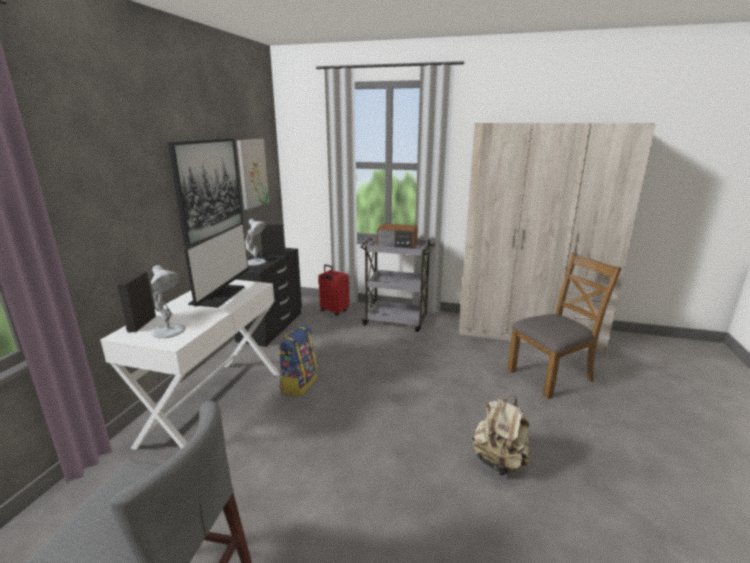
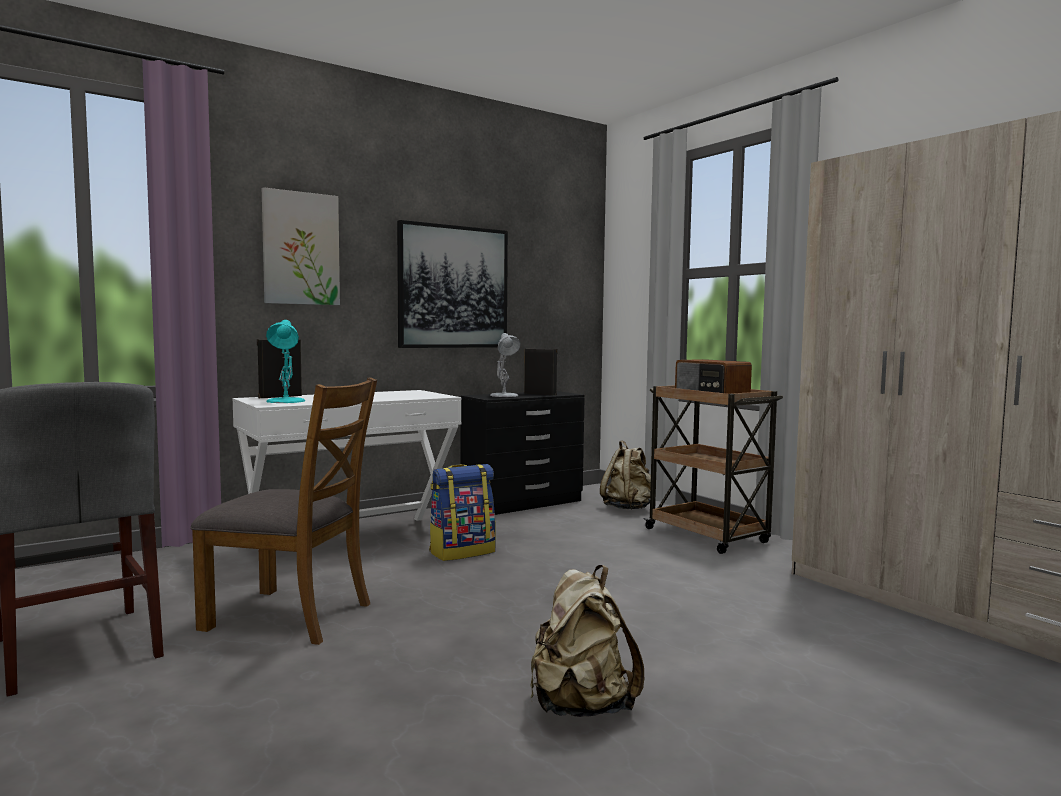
camera: 40 degrees right, 15 degrees down
white table lamp [151,265,186,338] -> turquoise table lamp [266,320,305,403]
monitor [184,223,249,307] -> none
picture [237,139,269,210] -> picture moved to [262,187,340,305]
red suitcase [319,264,349,316] -> beige backpack [600,440,651,510]
grey cart [360,236,435,332] -> brown cart [643,386,783,554]
brown chair [507,253,622,399] -> brown chair moved to [190,377,377,645]

